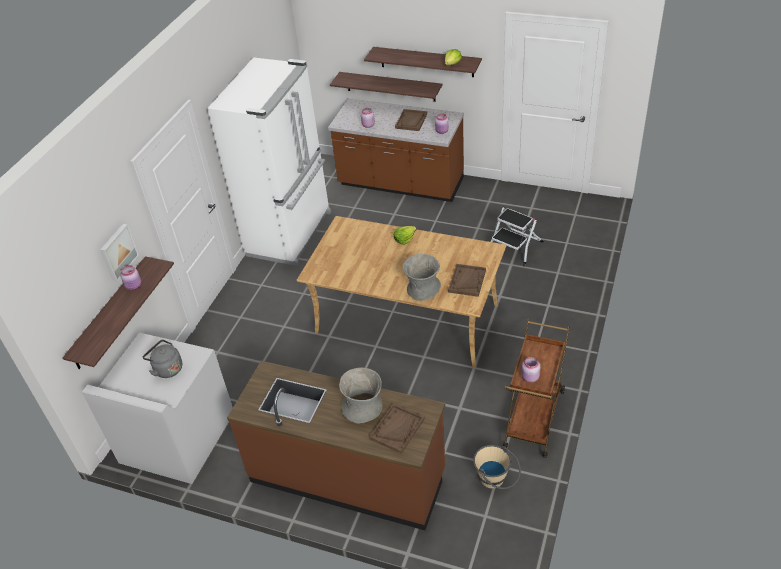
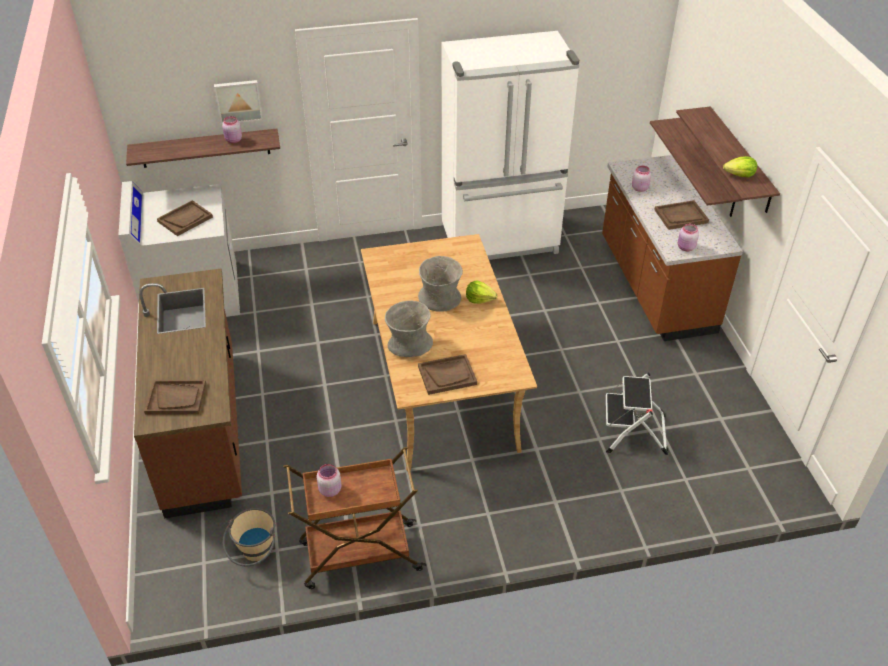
camera: 55 degrees right, 0 degrees up
grey kettle [143,339,182,378] -> brown tray [157,200,213,236]
grey vase [339,367,382,423] -> grey vase moved to [418,256,463,312]

